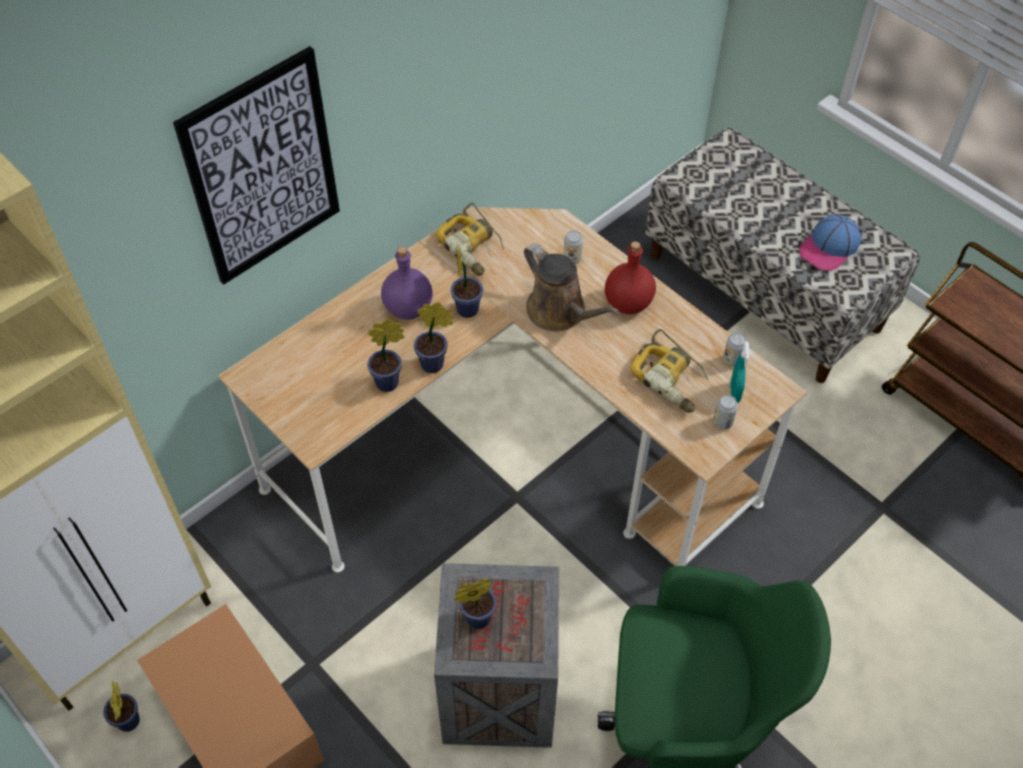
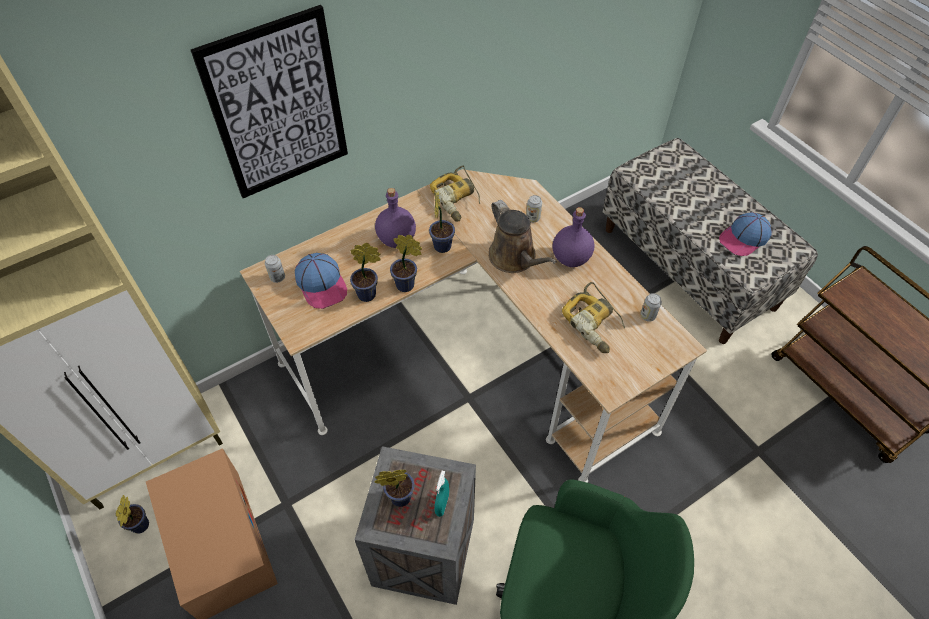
camera: 10 degrees right, 0 degrees up
red bottle [605,241,656,314] -> purple bottle [552,207,595,267]
can [713,395,738,430] -> can moved to [265,255,285,283]
turquoise spray bottle [730,342,749,403] -> turquoise spray bottle moved to [434,471,449,517]
none -> cap [295,253,347,309]

